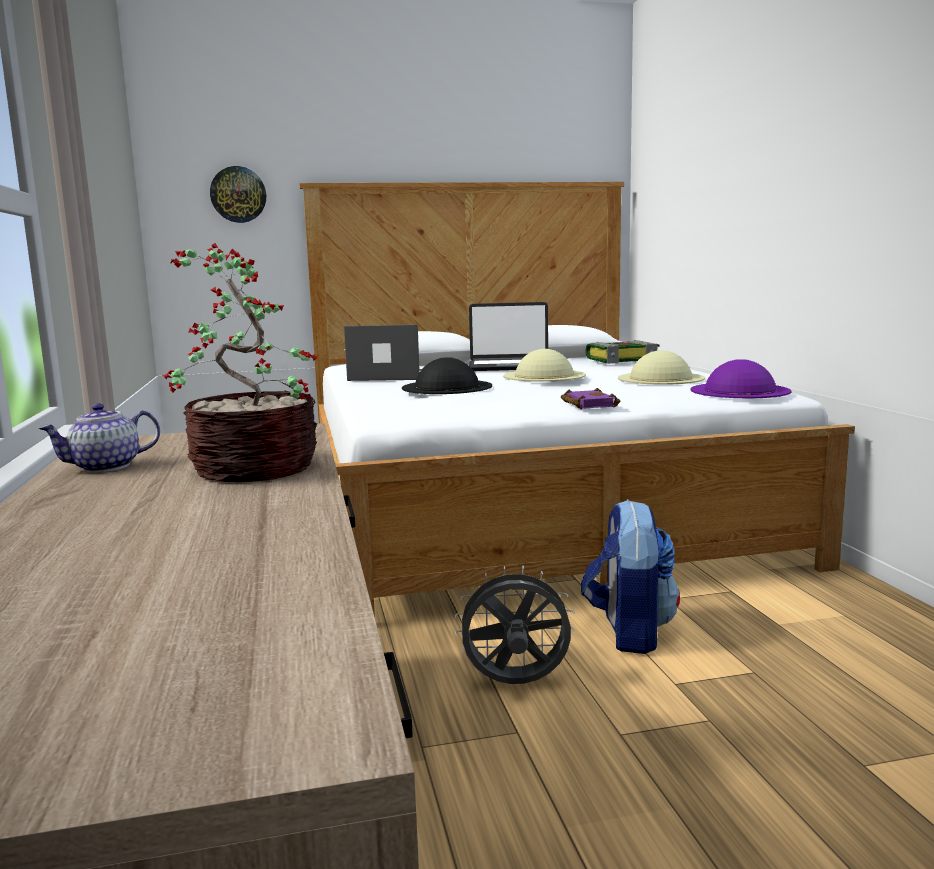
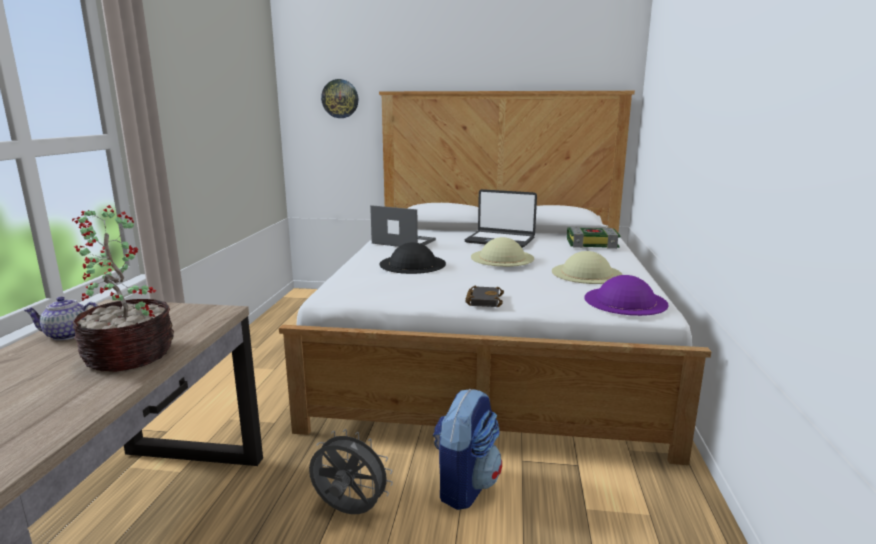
camera: 20 degrees right, 5 degrees up
purple book [561,388,620,409] -> black book [465,286,504,307]

